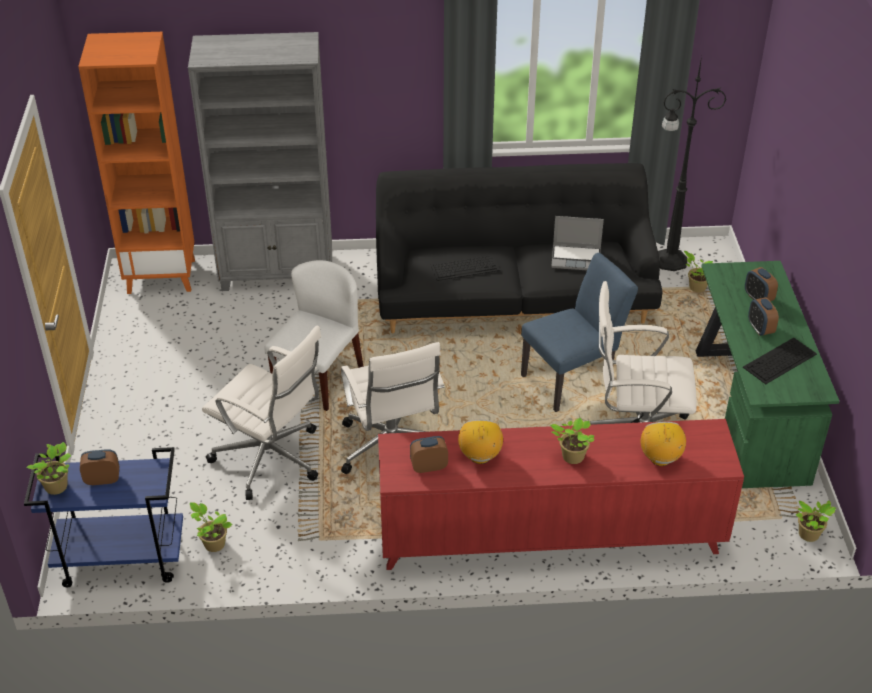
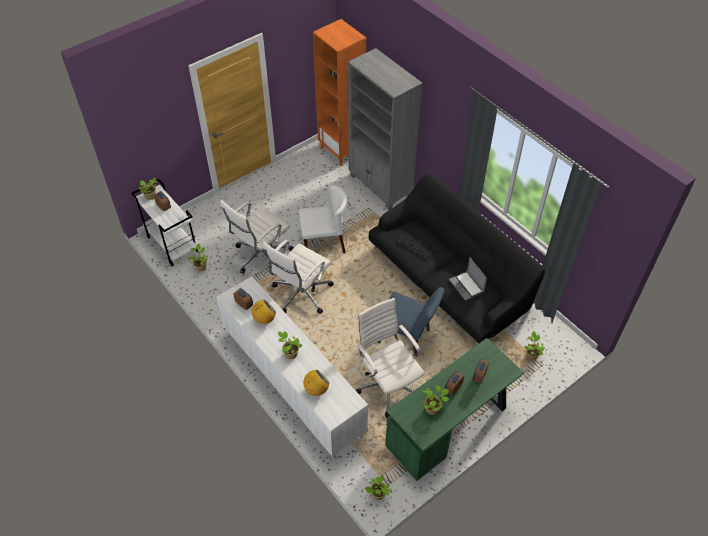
camera: 55 degrees right, 10 degrees up
blue cart [24,447,183,587] -> white cart [131,179,198,266]
white office chair [202,325,322,500] -> white office chair turned 45 degrees clockwise [220,200,294,276]
red cabinet [378,419,744,570] -> white cabinet [217,276,368,459]
black floor lamp [658,56,727,271] -> none
keyboard [743,338,817,384] -> potted plant [423,385,449,415]

